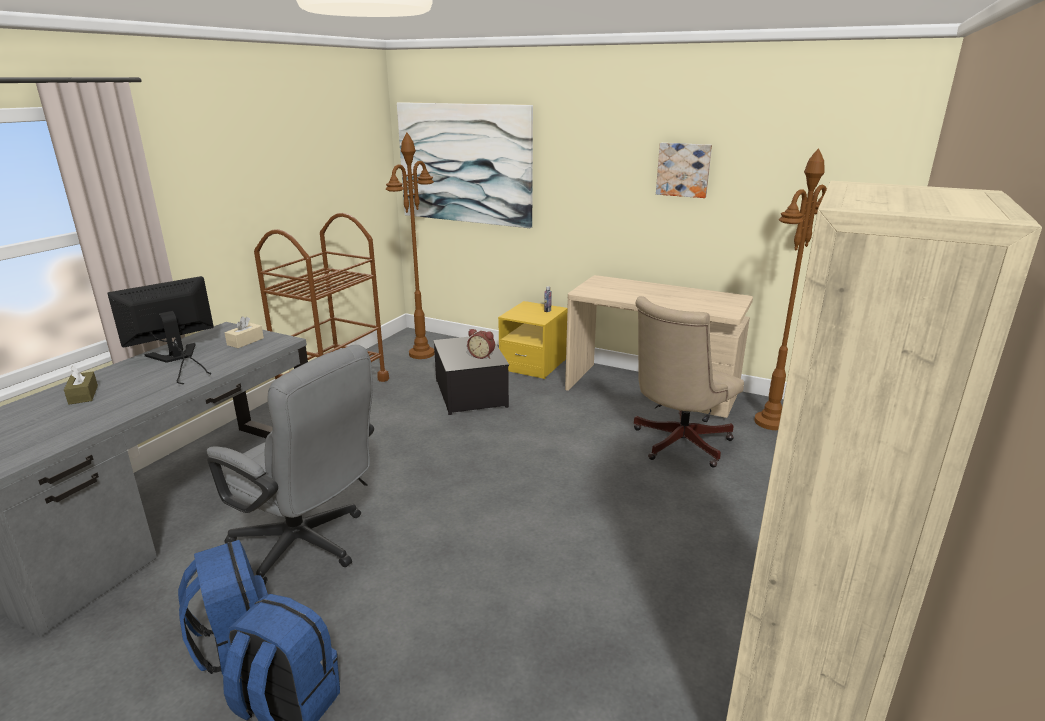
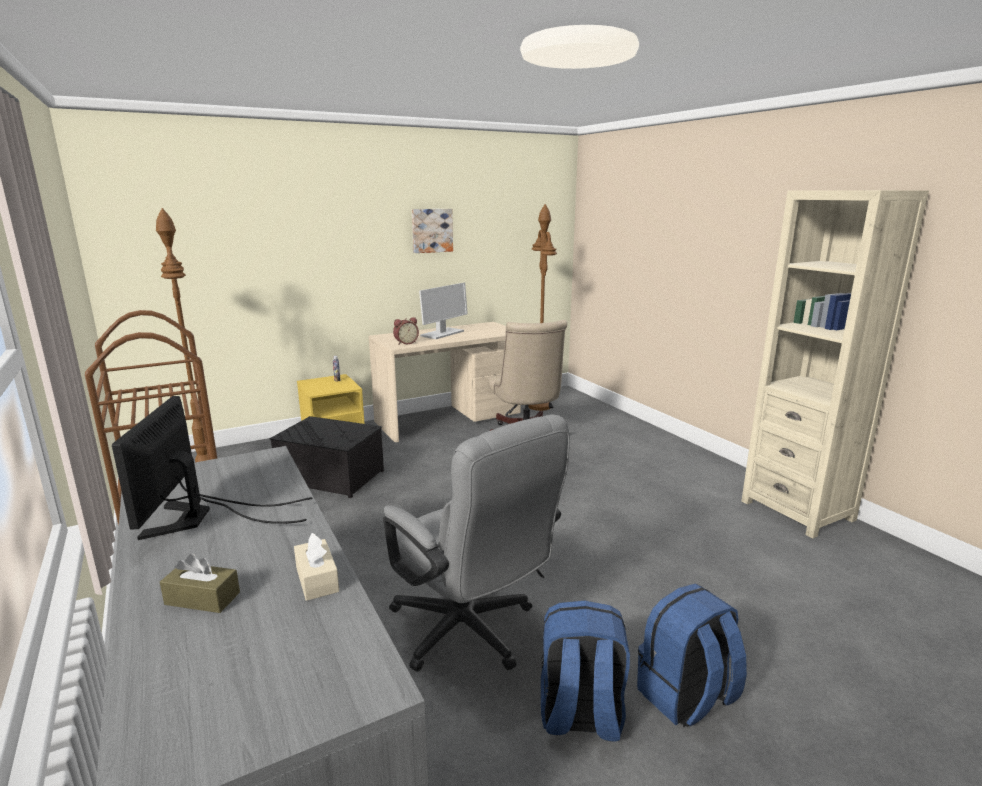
camera: 55 degrees left, 5 degrees down
grey office chair [207,345,374,585] -> grey office chair turned 75 degrees clockwise [383,414,570,672]
beige tissue box [225,316,264,348] -> beige tissue box moved to [294,533,339,601]
picture [397,102,533,228] -> none
alarm clock [467,329,495,359] -> alarm clock moved to [393,317,419,345]
none -> monitor [419,282,468,339]

